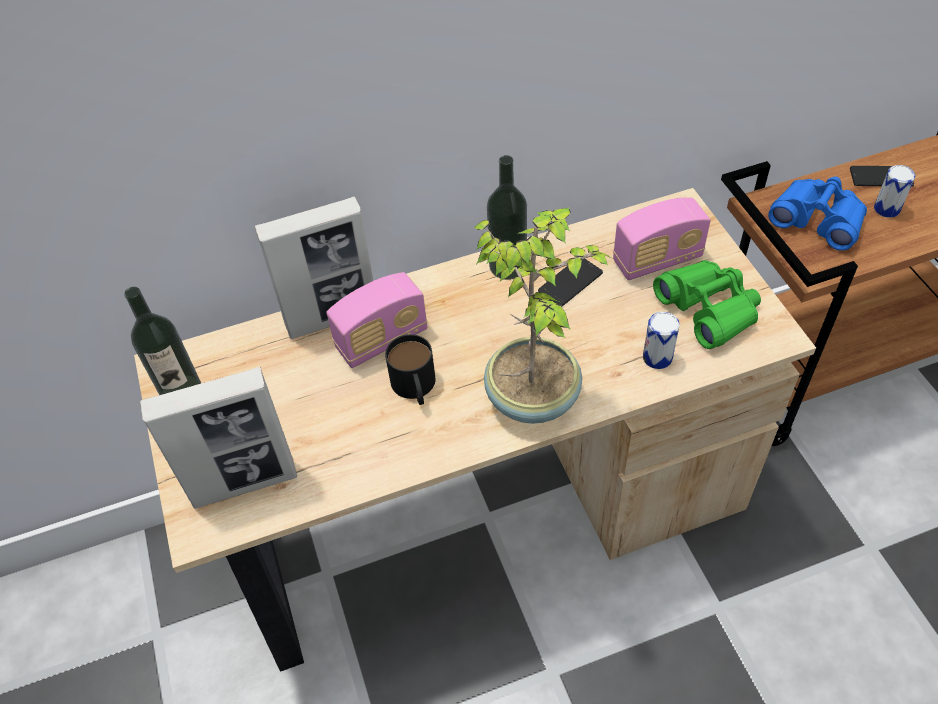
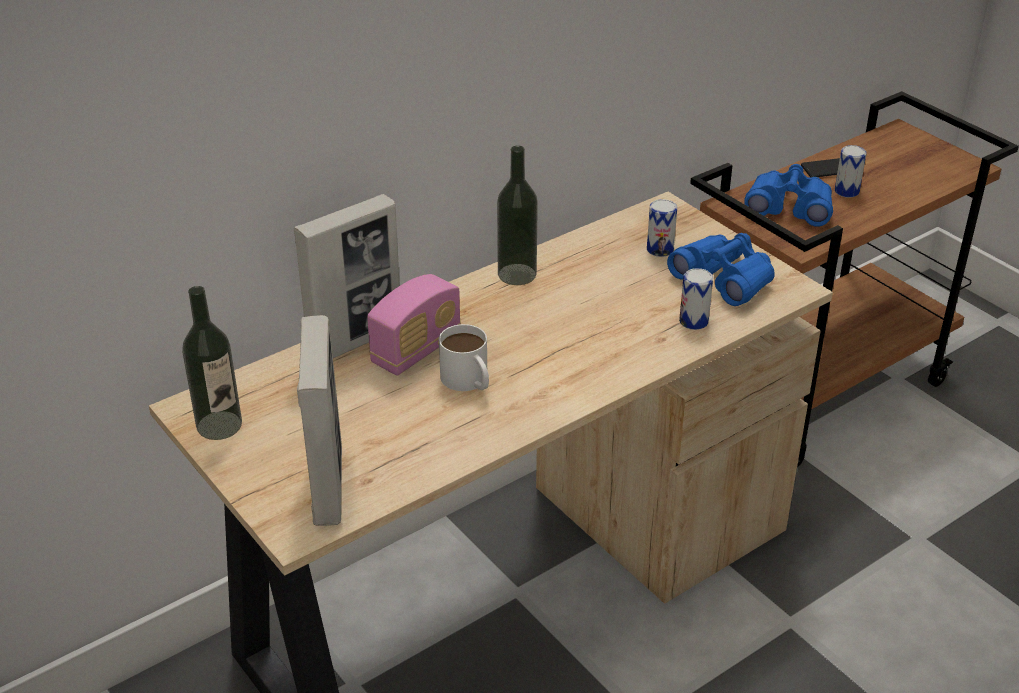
camera: 20 degrees left, 15 degrees down
picture frame [140,367,297,509] -> picture frame turned 60 degrees counterclockwise [297,315,342,526]
black mug [385,334,436,405] -> white mug [439,324,489,391]
potted plant [474,207,611,424] -> none
phone [538,259,603,307] -> none
radio [613,197,711,280] -> can [647,199,677,257]
green binoculars [653,260,761,349] -> blue binoculars [667,233,774,306]

